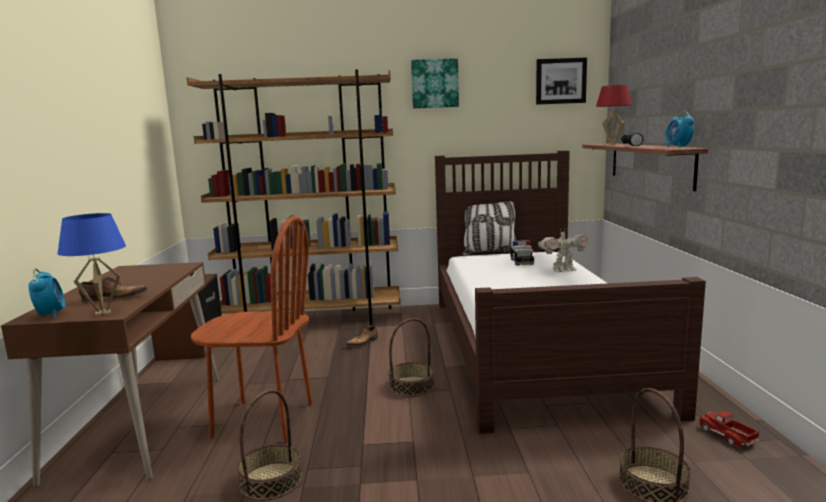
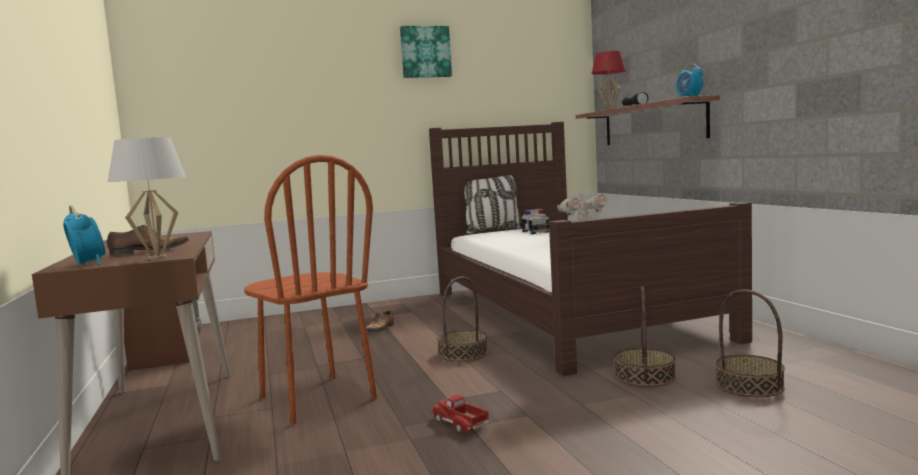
camera: 15 degrees left, 5 degrees down
blue table lamp [58,213,126,315] -> white table lamp [108,137,186,259]
brown bookcase [187,69,401,325] -> none
brown chair [191,216,313,443] -> brown chair turned 60 degrees clockwise [244,155,377,425]
basket [237,389,302,500] -> basket moved to [614,286,676,387]
picture [536,57,587,105] -> none
toy truck [697,411,759,447] -> toy truck moved to [432,395,490,433]

